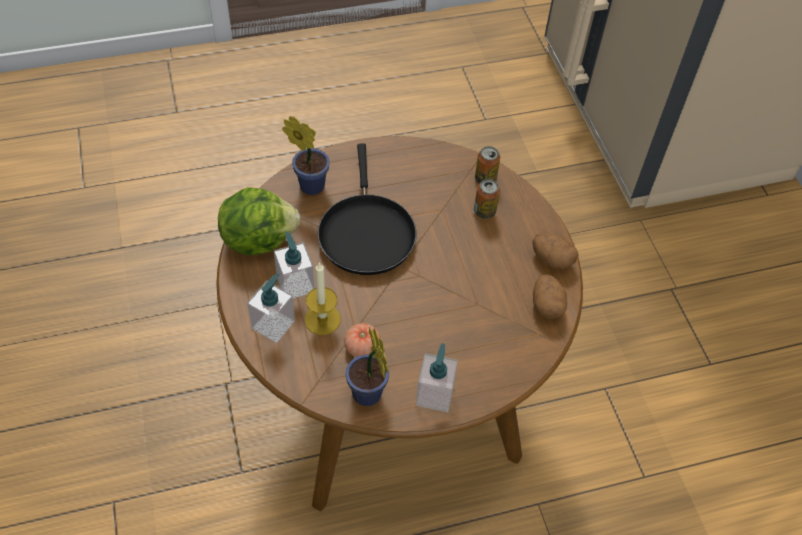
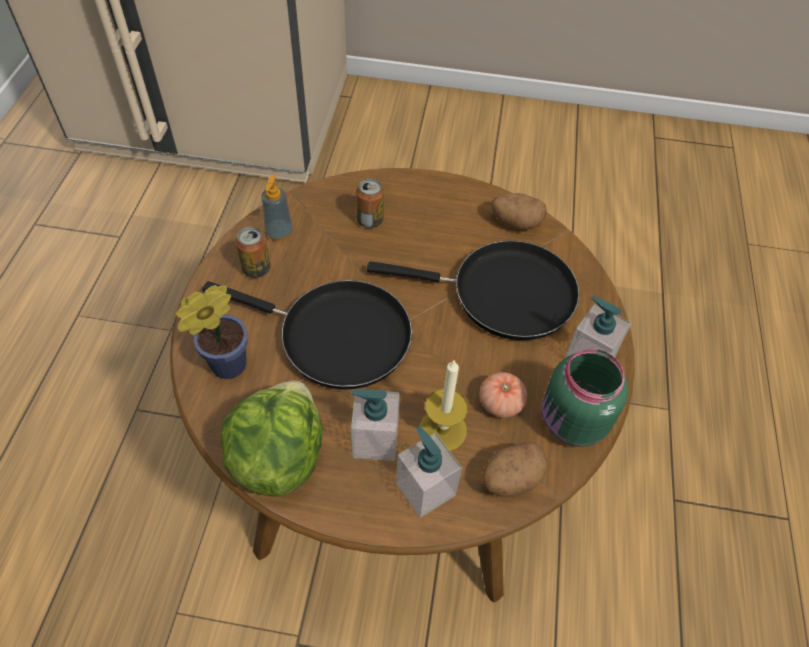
camera: 65 degrees left, 0 degrees up
potted plant [345,327,389,406] -> green jar [542,349,628,447]
can [475,146,500,184] -> can moved to [236,227,271,278]
potato [532,233,579,269] -> potato moved to [482,442,547,497]
none -> soap dispenser [261,175,293,241]
none -> black frying pan [367,240,580,340]

